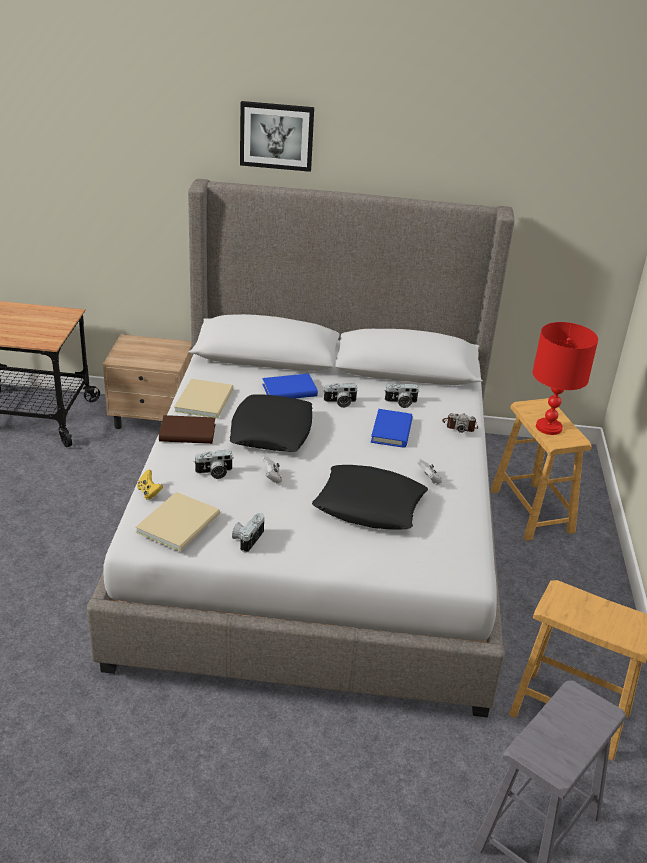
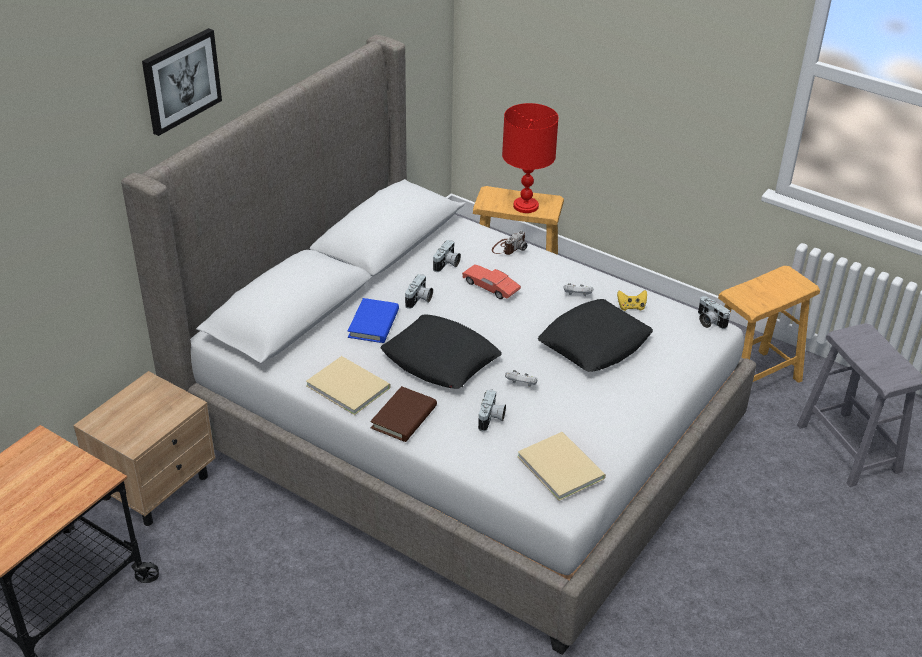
camera: 60 degrees left, 5 degrees up
yellow game controller [137,469,163,500] -> yellow game controller moved to [617,290,647,311]
camera [232,513,264,553] -> camera moved to [698,296,730,329]
blue book [371,409,413,448] -> red toy car [462,264,521,299]

